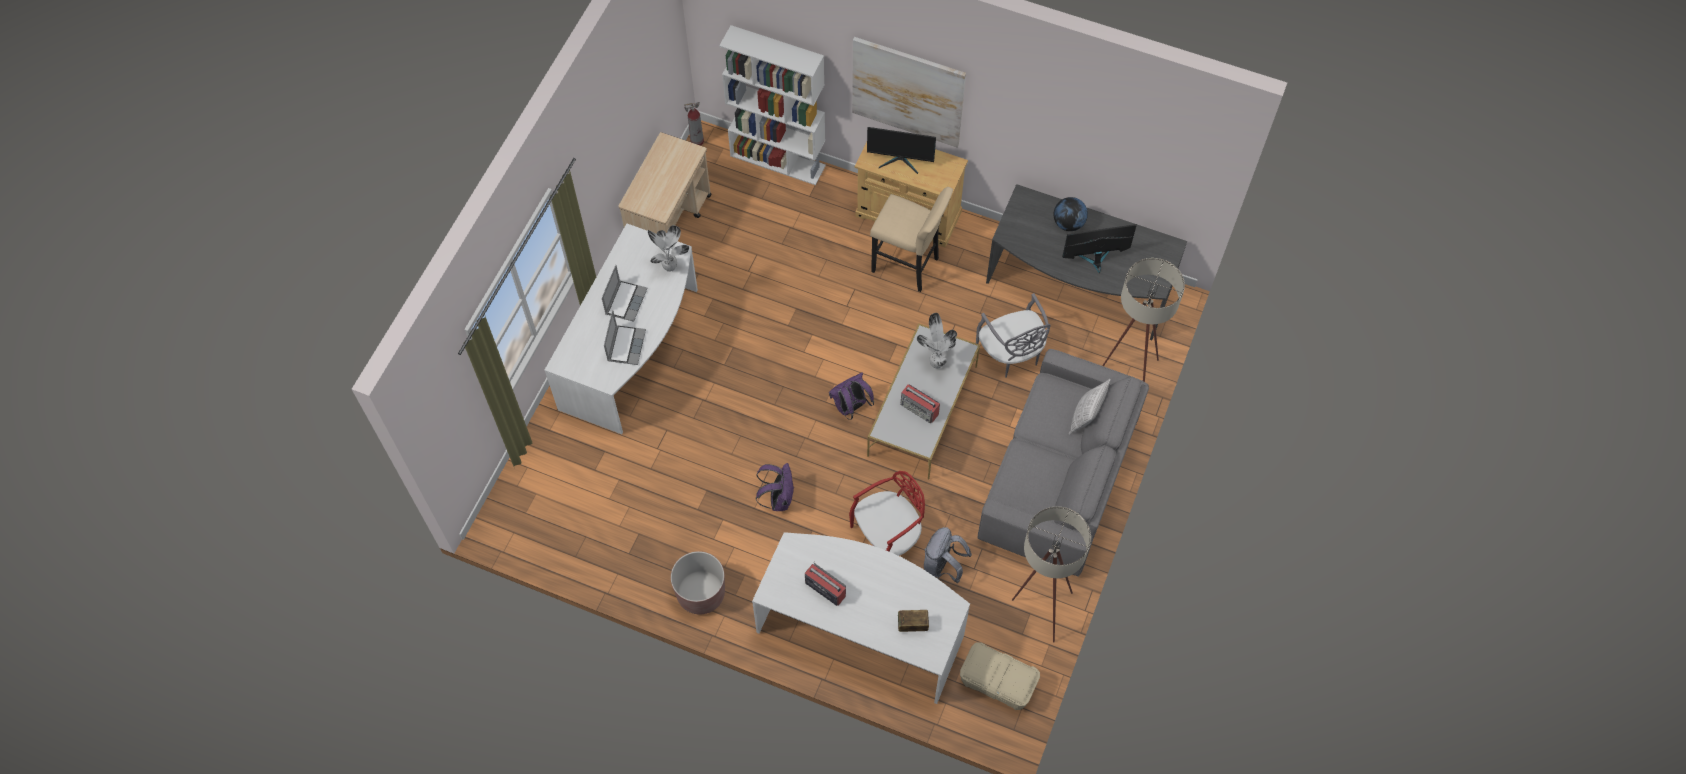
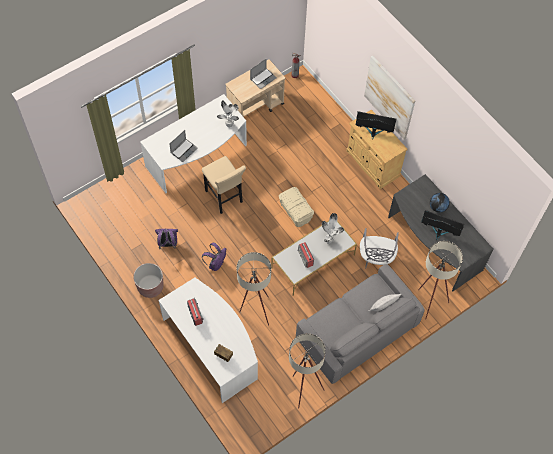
camera: 30 degrees right, 0 degrees up
laptop [602,265,648,322] -> laptop moved to [250,58,277,89]
white bookcase [719,25,826,185] -> none
purple backpack [829,372,874,420] -> purple backpack moved to [155,229,178,250]
red chair [849,471,925,556] -> beige floor lamp [237,252,271,326]
monitor [867,127,936,174] -> monitor turned 150 degrees clockwise [356,111,396,140]
beige stool [870,187,953,292] -> beige stool moved to [202,156,246,214]
grey backpack [924,527,972,583] -> none
beige storage box [960,642,1040,710] -> beige storage box moved to [279,187,314,227]

